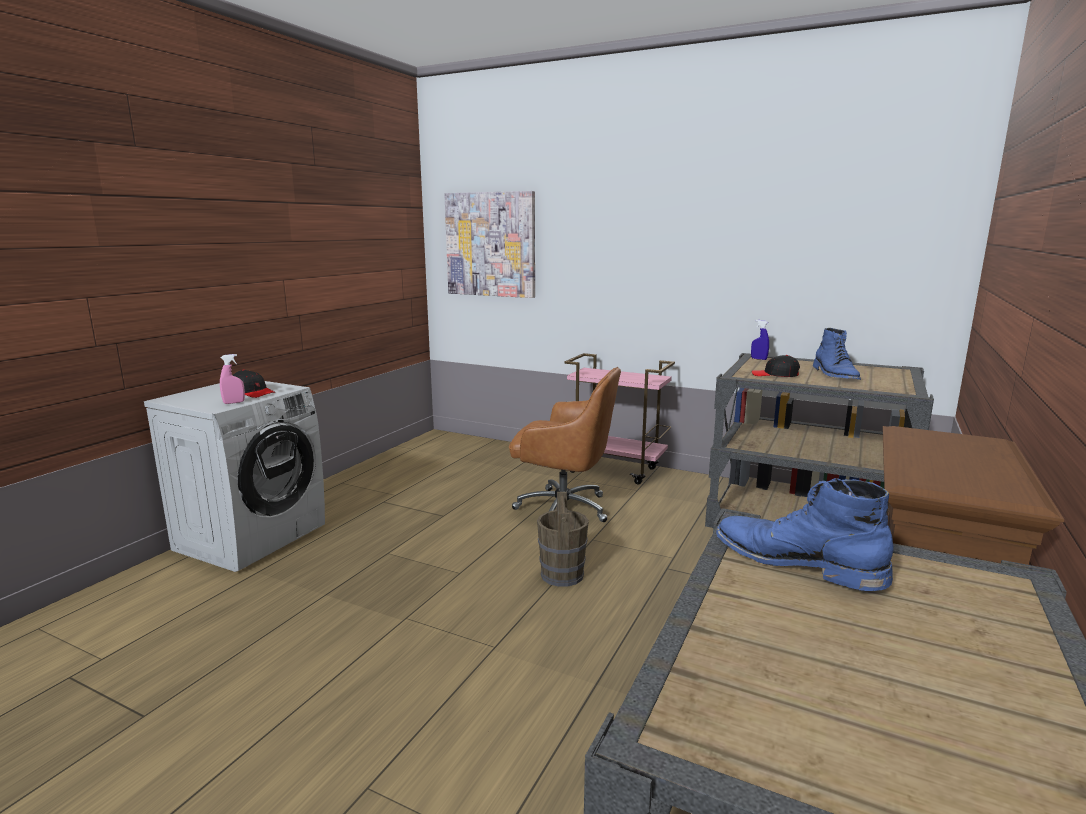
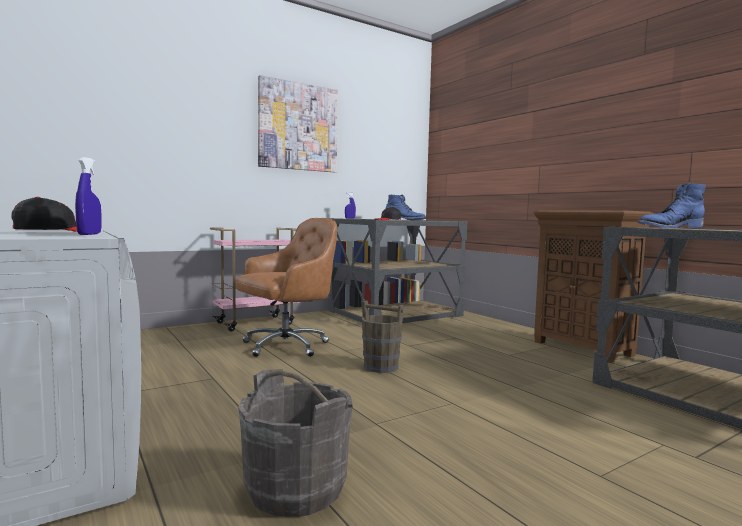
camera: 60 degrees left, 10 degrees down
pink spray bottle [220,354,245,404] -> blue spray bottle [75,157,102,235]
picture [444,191,535,298] -> picture moved to [258,75,338,172]
none -> grey bucket [238,369,352,517]

